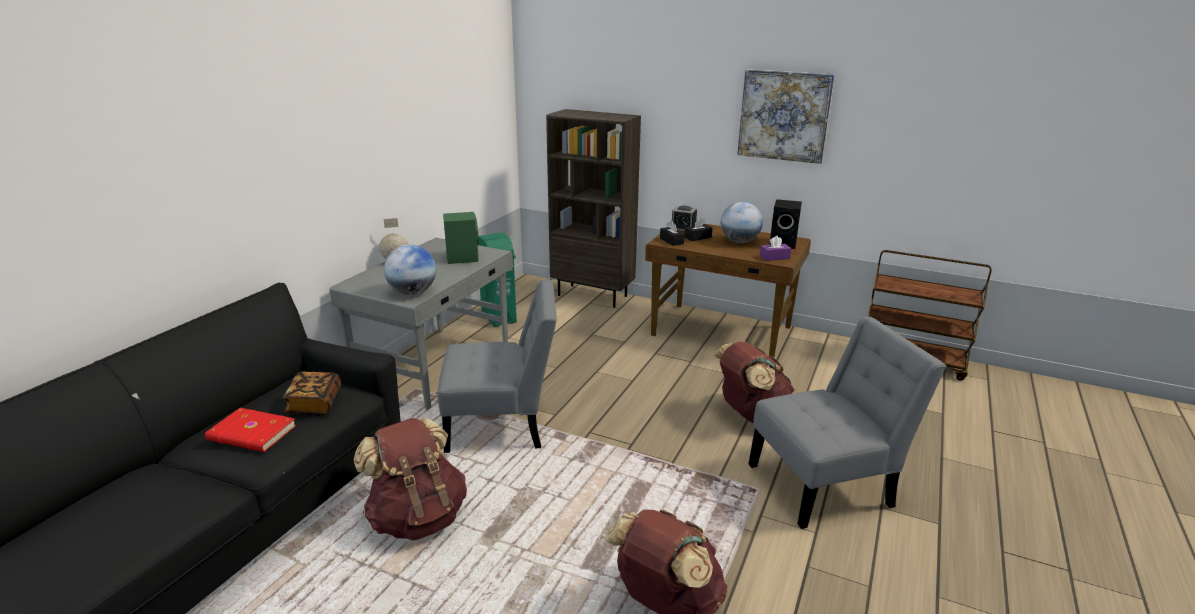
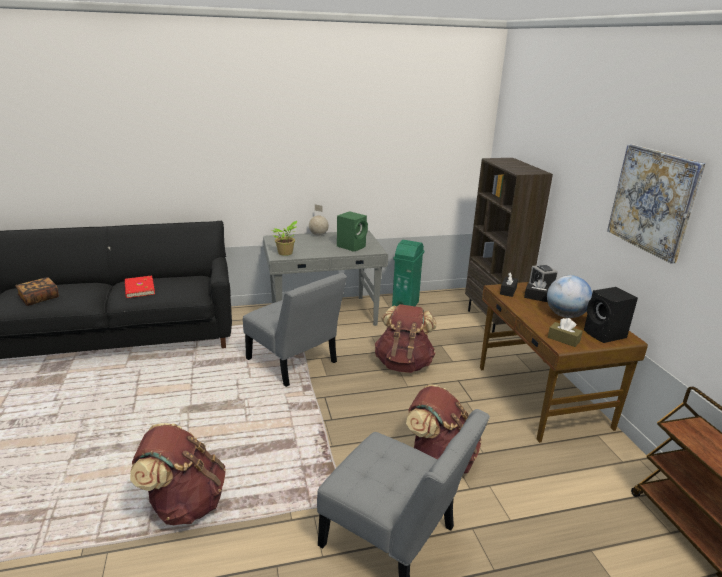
camera: 50 degrees right, 0 degrees up
book [283,371,341,416] -> book moved to [15,277,59,306]
brown backpack [353,417,467,540] -> brown backpack moved to [375,304,437,373]
globe [384,244,436,295] -> potted plant [272,221,297,256]
purple tissue box [760,236,791,261] -> brown tissue box [548,318,583,347]

